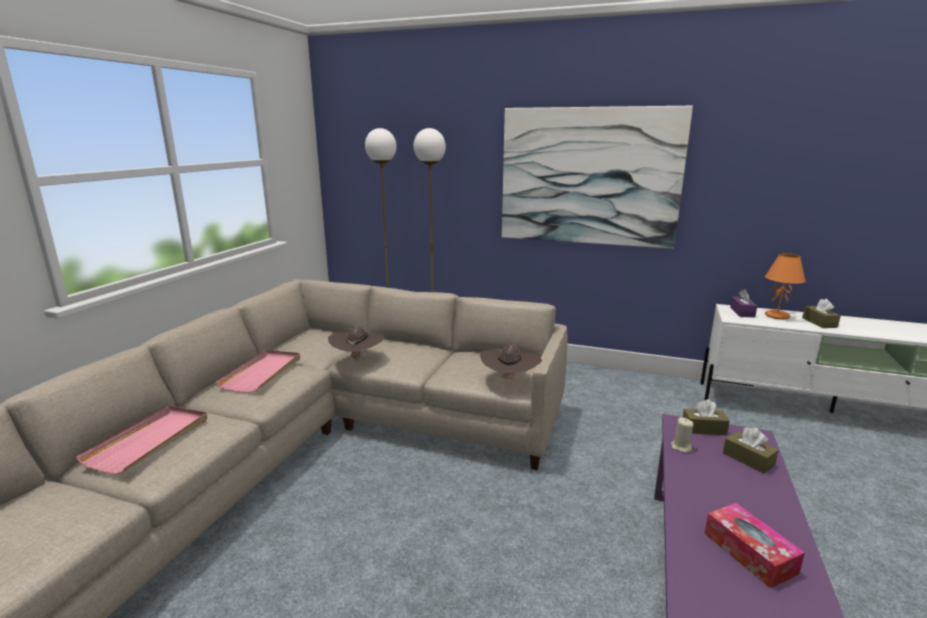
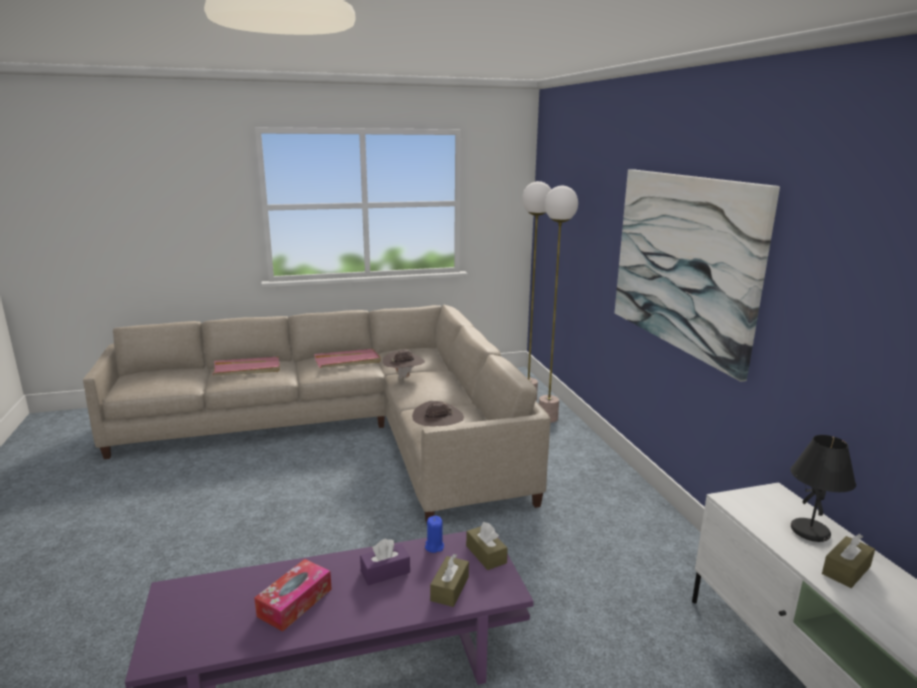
camera: 55 degrees right, 0 degrees up
beige candle [671,417,693,453] -> blue candle [425,516,444,553]
purple tissue box [730,289,757,318] -> purple tissue box moved to [360,539,410,585]
orange table lamp [765,253,806,320] -> black table lamp [790,435,856,542]

